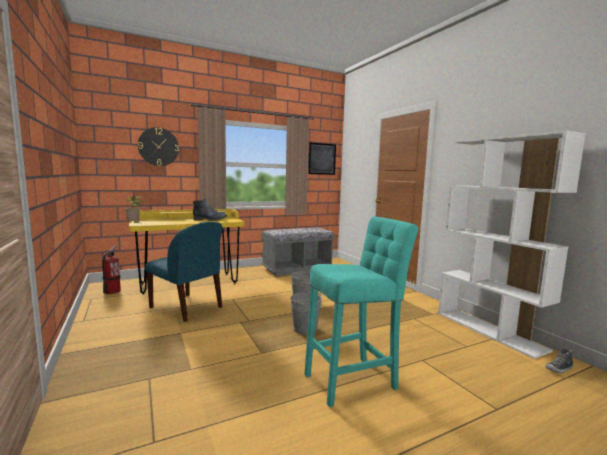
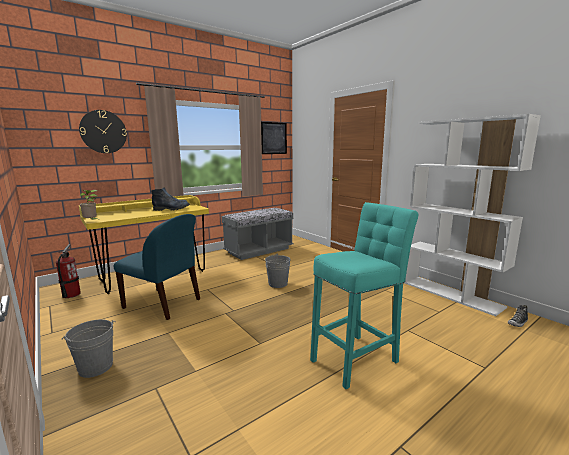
camera: 10 degrees left, 5 degrees up
grey bucket [290,293,322,335] -> grey bucket moved to [62,319,116,378]

